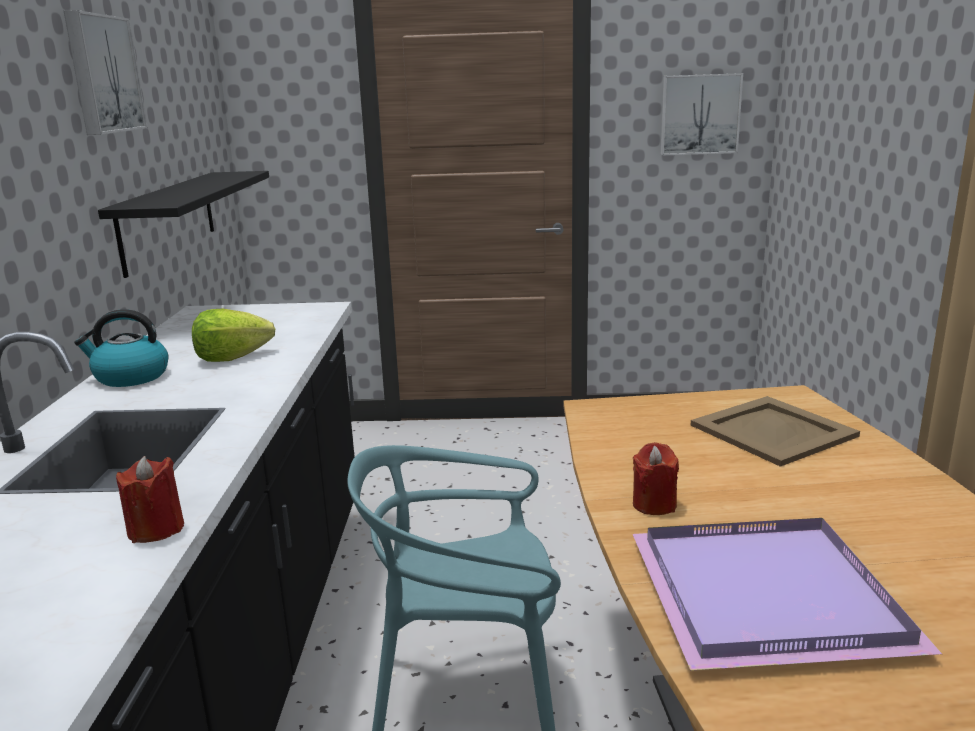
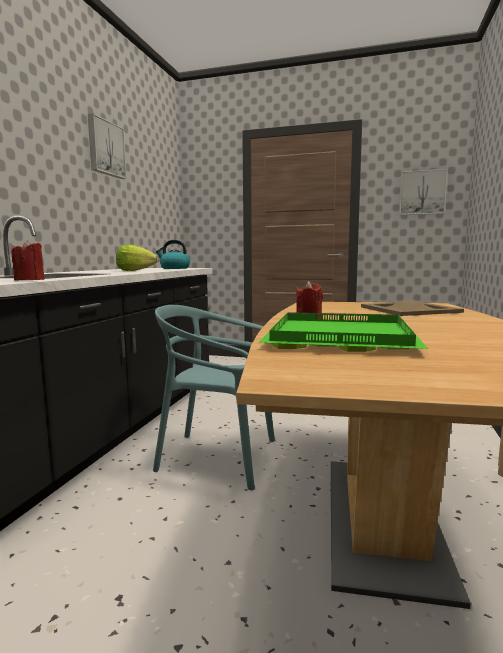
camera: 15 degrees right, 10 degrees down
kettle [74,309,169,387] -> kettle moved to [156,240,190,269]
black shelf [98,171,269,278] -> none
purple tray [633,518,942,670] -> green tray [258,312,428,352]

